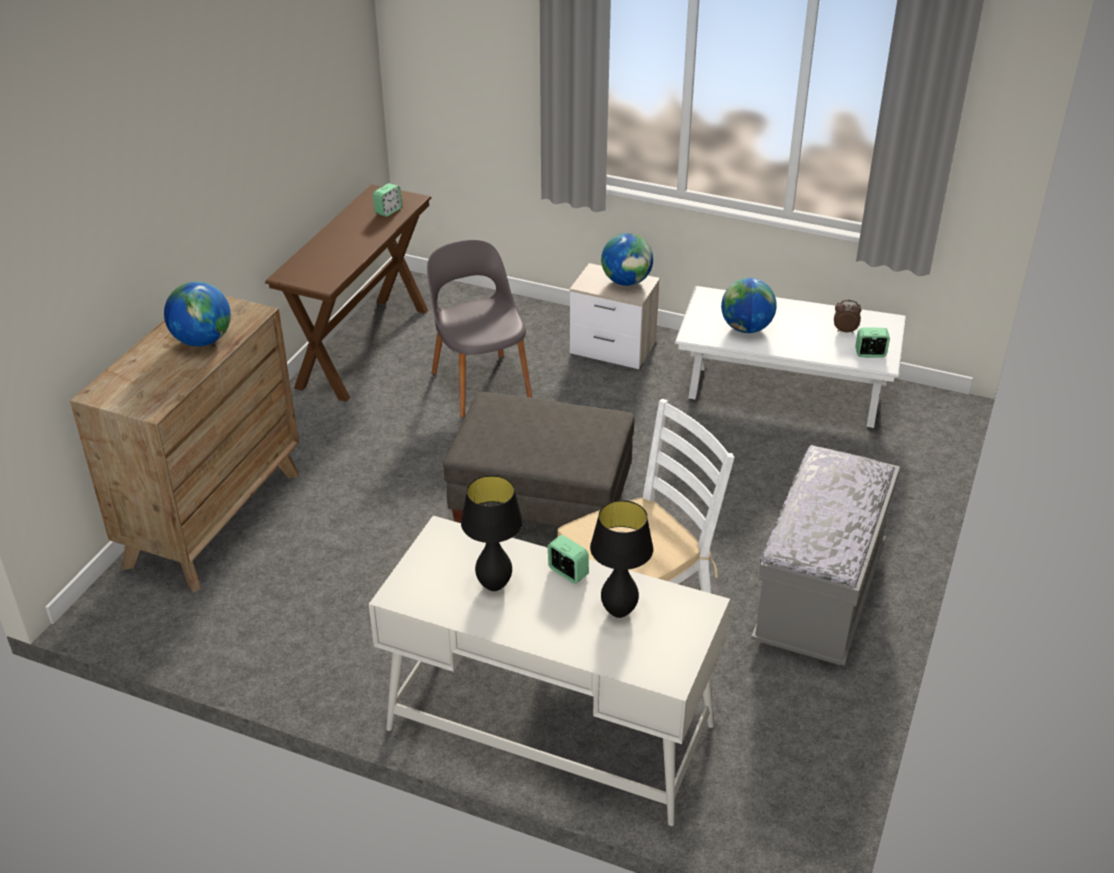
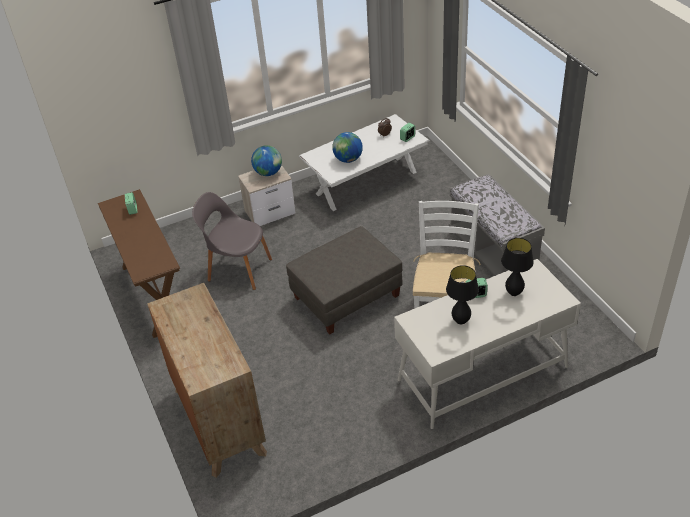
camera: 45 degrees left, 5 degrees up
globe [164,282,231,347] -> none

